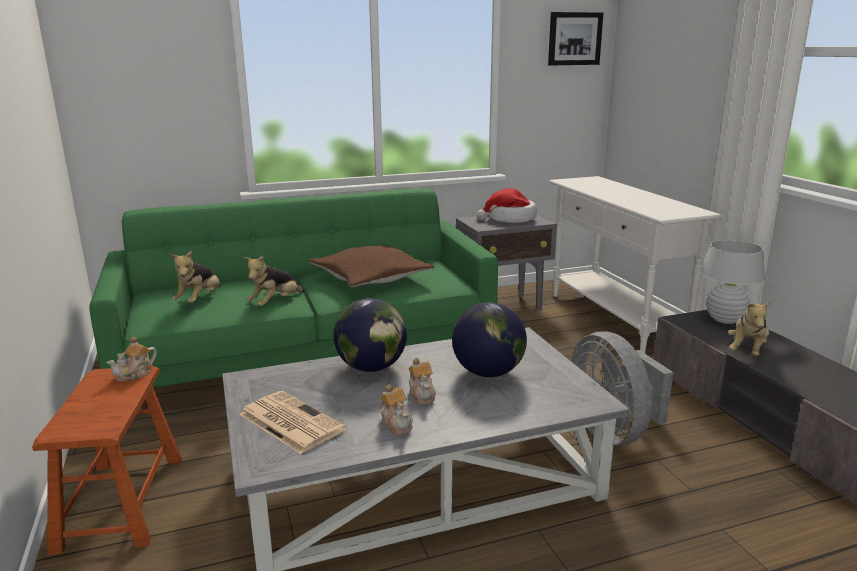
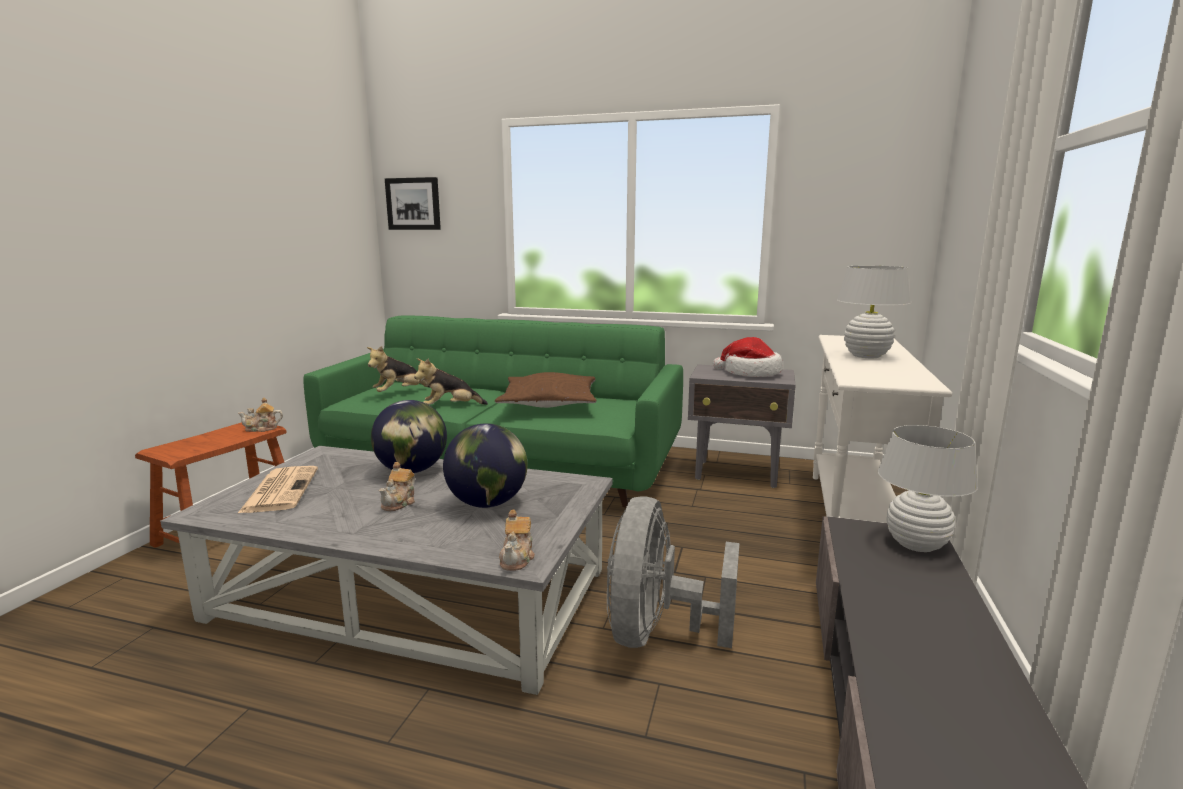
camera: 35 degrees right, 5 degrees down
teapot [380,384,413,435] -> teapot moved to [499,509,535,571]
picture [548,12,603,66] -> picture moved to [385,177,441,230]
plush toy [728,301,771,356] -> none
none -> white table lamp [837,266,910,358]

